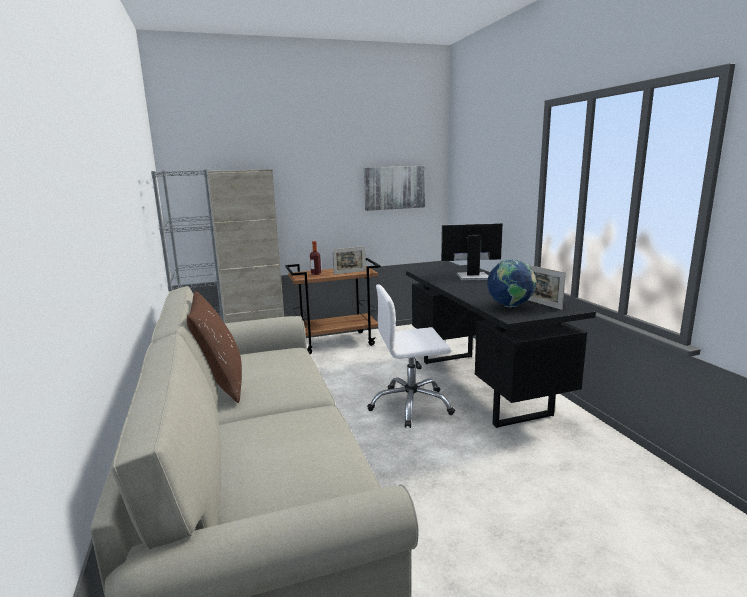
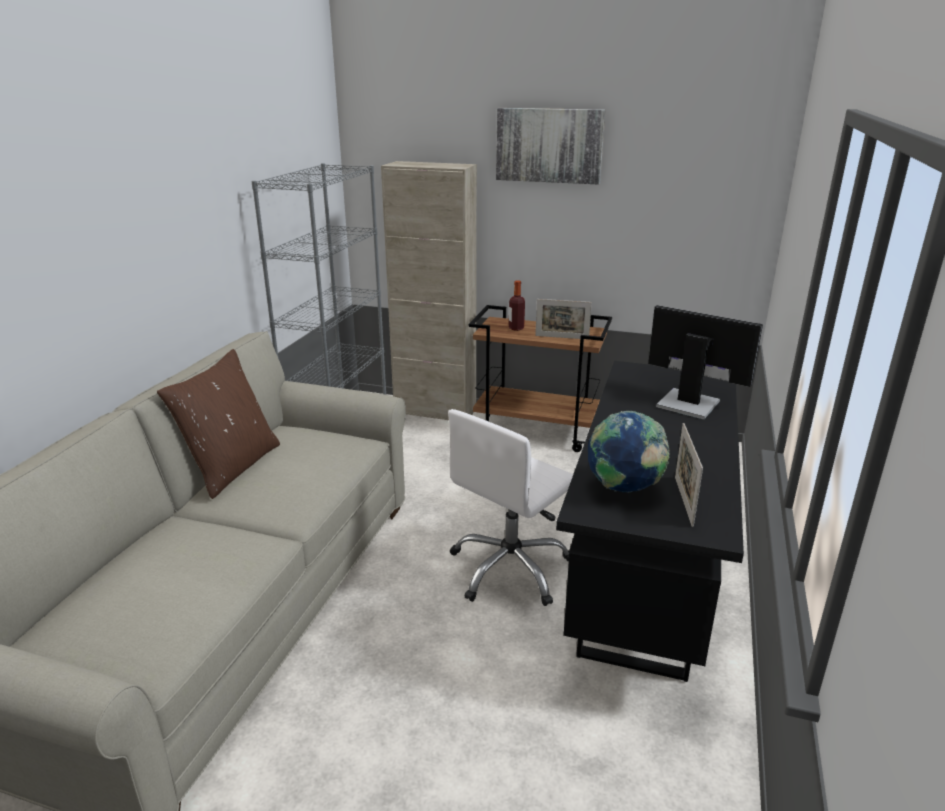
camera: 35 degrees right, 10 degrees up
picture [364,166,426,211] -> picture moved to [496,108,606,185]
white office chair [367,284,455,428] -> white office chair turned 75 degrees counterclockwise [448,409,573,606]

